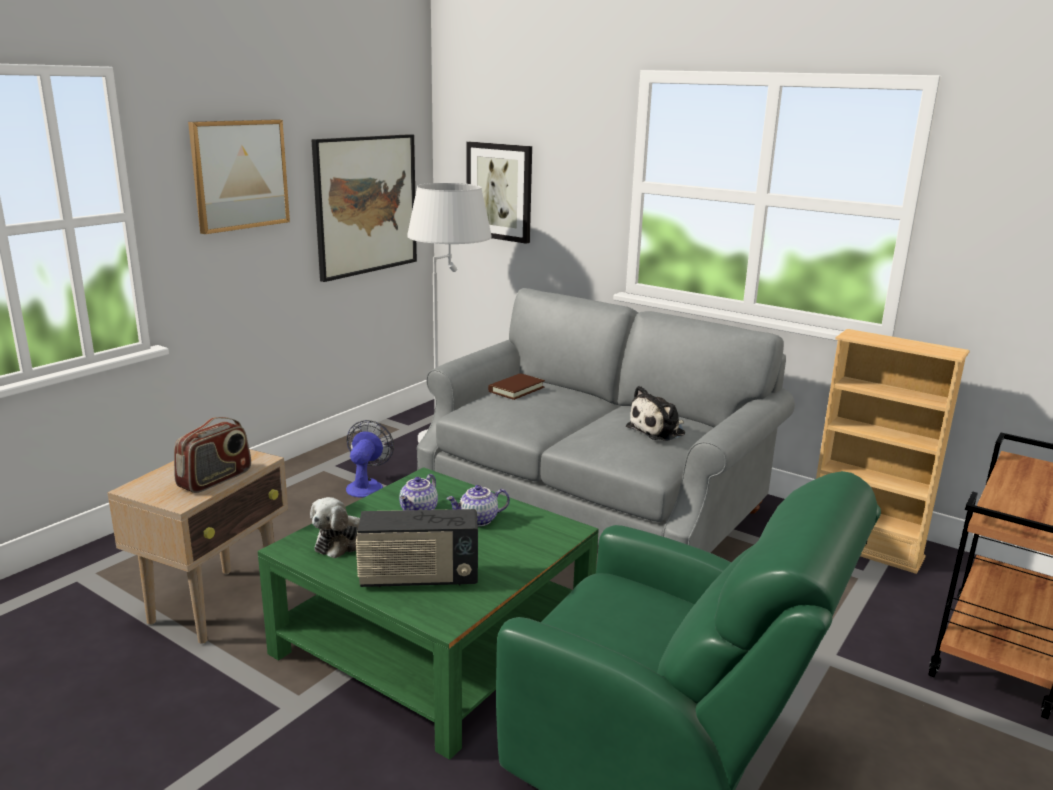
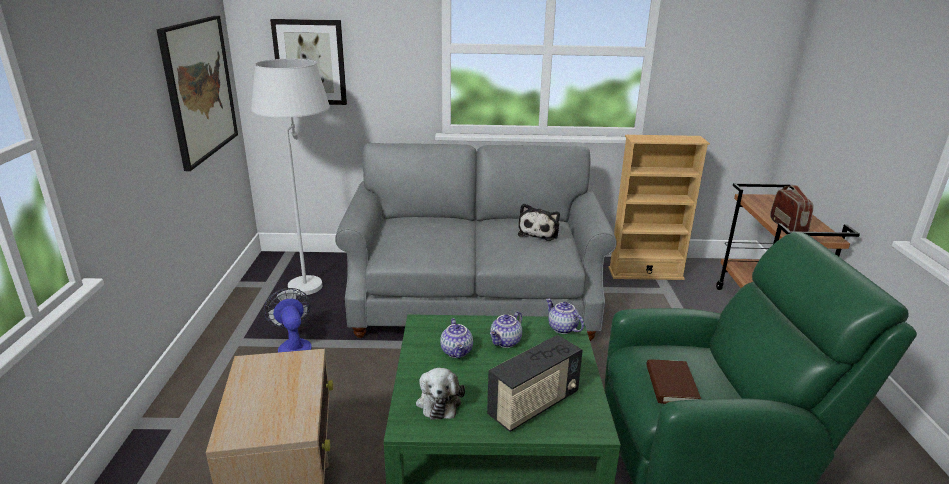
camera: 35 degrees left, 5 degrees up
radio [174,417,251,493] -> radio moved to [770,185,813,232]
picture [188,119,290,234] -> none
brown book [488,373,545,400] -> brown book moved to [646,359,701,404]
none -> teapot [546,299,584,334]

